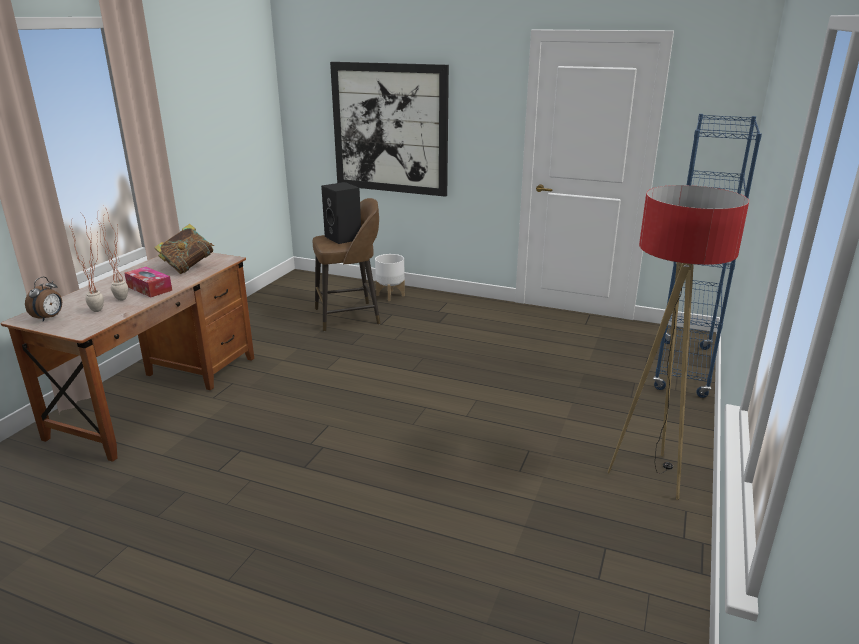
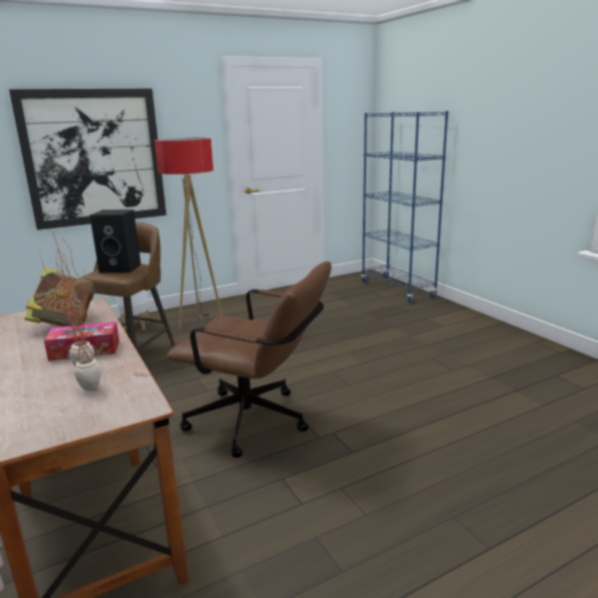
camera: 50 degrees left, 5 degrees down
alarm clock [25,277,62,322] -> none
floor lamp [608,185,749,500] -> floor lamp moved to [155,137,223,328]
none -> brown office chair [167,261,331,458]

